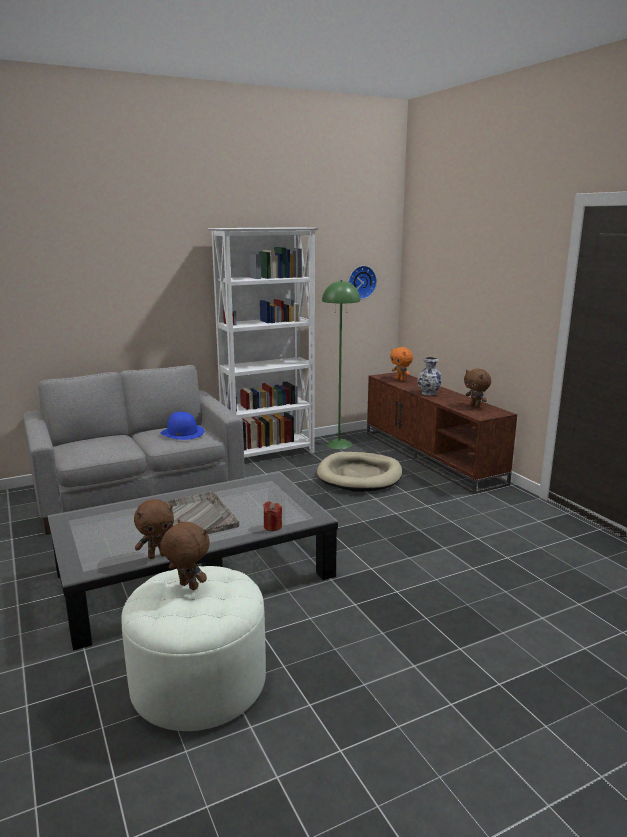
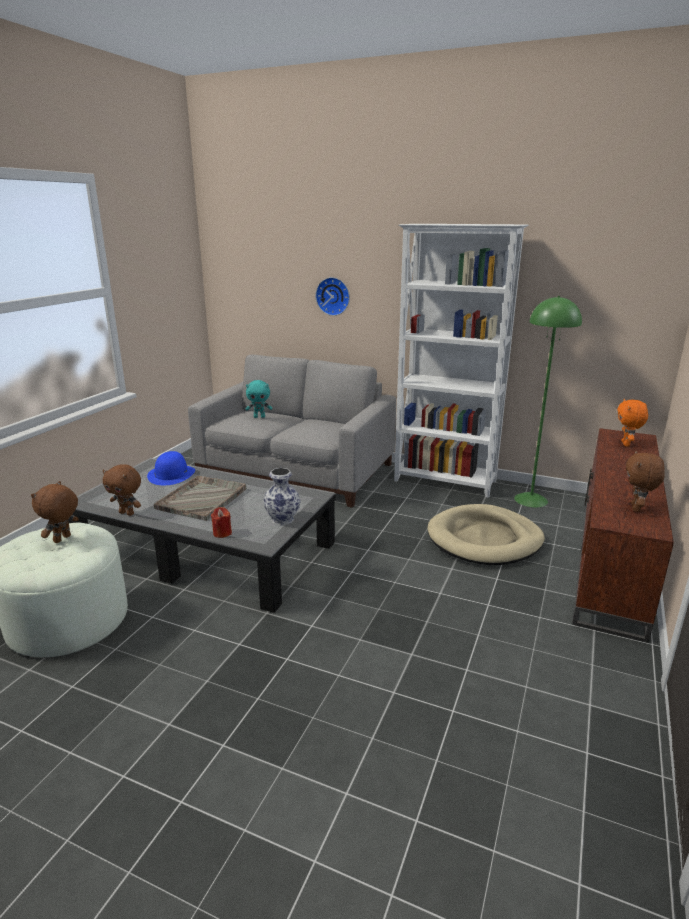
camera: 50 degrees right, 5 degrees up
blue hat [161,412,204,440] -> blue hat moved to [147,451,195,485]
brown plush toy [161,519,210,590] -> brown plush toy turned 150 degrees counterclockwise [31,481,79,543]
wall clock [348,266,377,299] -> wall clock moved to [315,277,350,316]
vase [418,357,442,396] -> vase moved to [263,468,301,525]
none -> turquoise plush toy [246,380,272,418]

